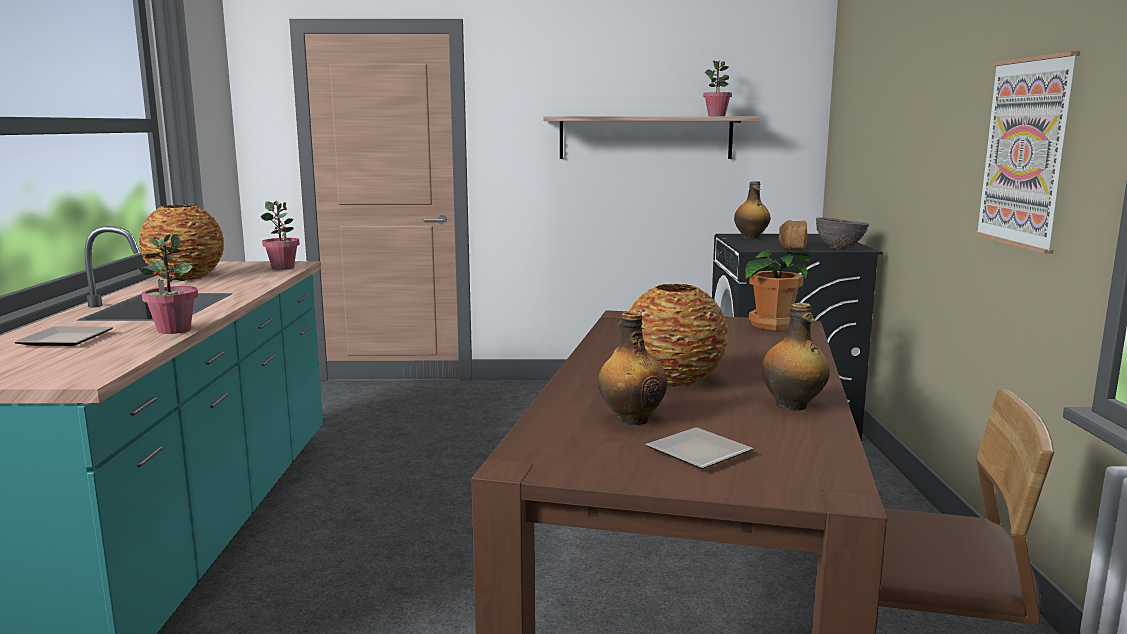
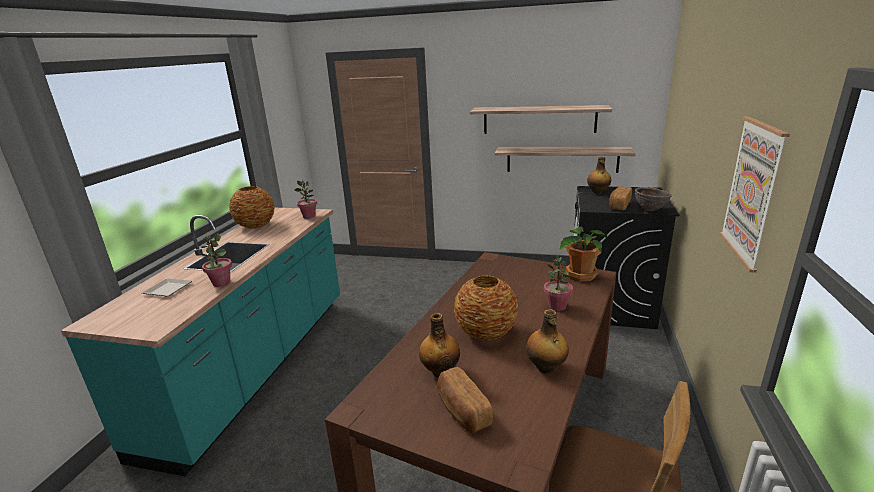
camera: 15 degrees right, 10 degrees up
plate [646,427,753,469] -> bread [437,367,493,433]
potted plant [703,60,732,116] -> potted plant moved to [544,255,573,311]
none -> shelf [495,147,636,173]

